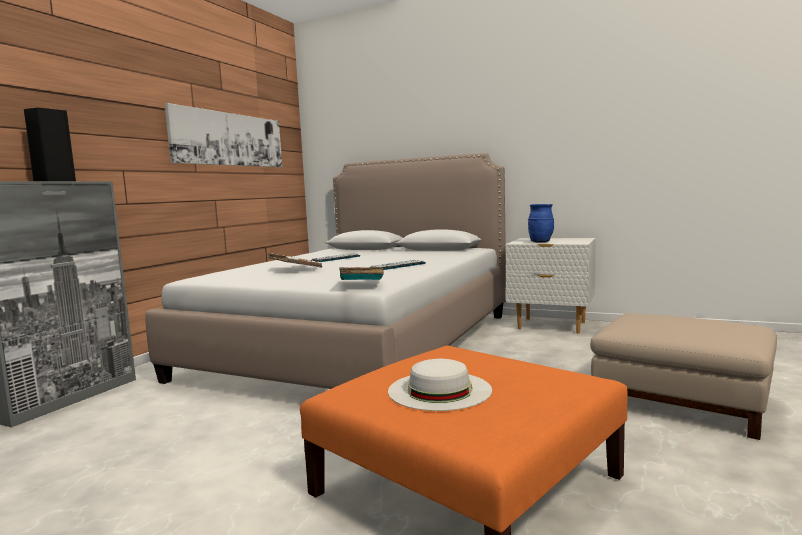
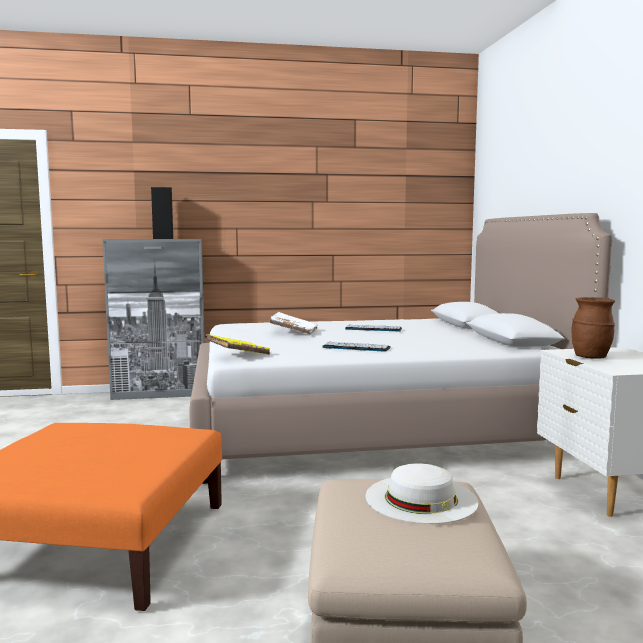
camera: 55 degrees right, 0 degrees up
picture [165,103,282,167] -> none
turquoise book [339,267,384,280] -> yellow book [206,334,270,355]
white hat [388,359,492,411] -> white hat moved to [365,463,478,524]
blue vase [528,204,554,243] -> brown vase [571,297,615,359]

